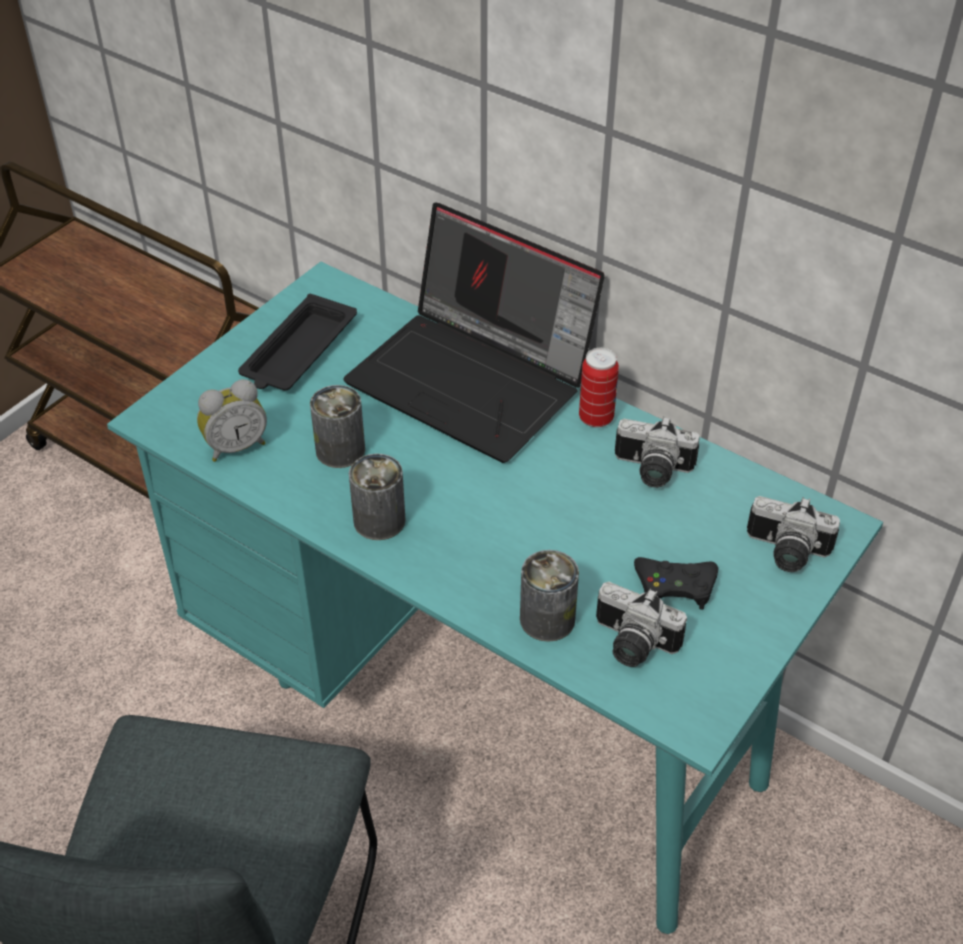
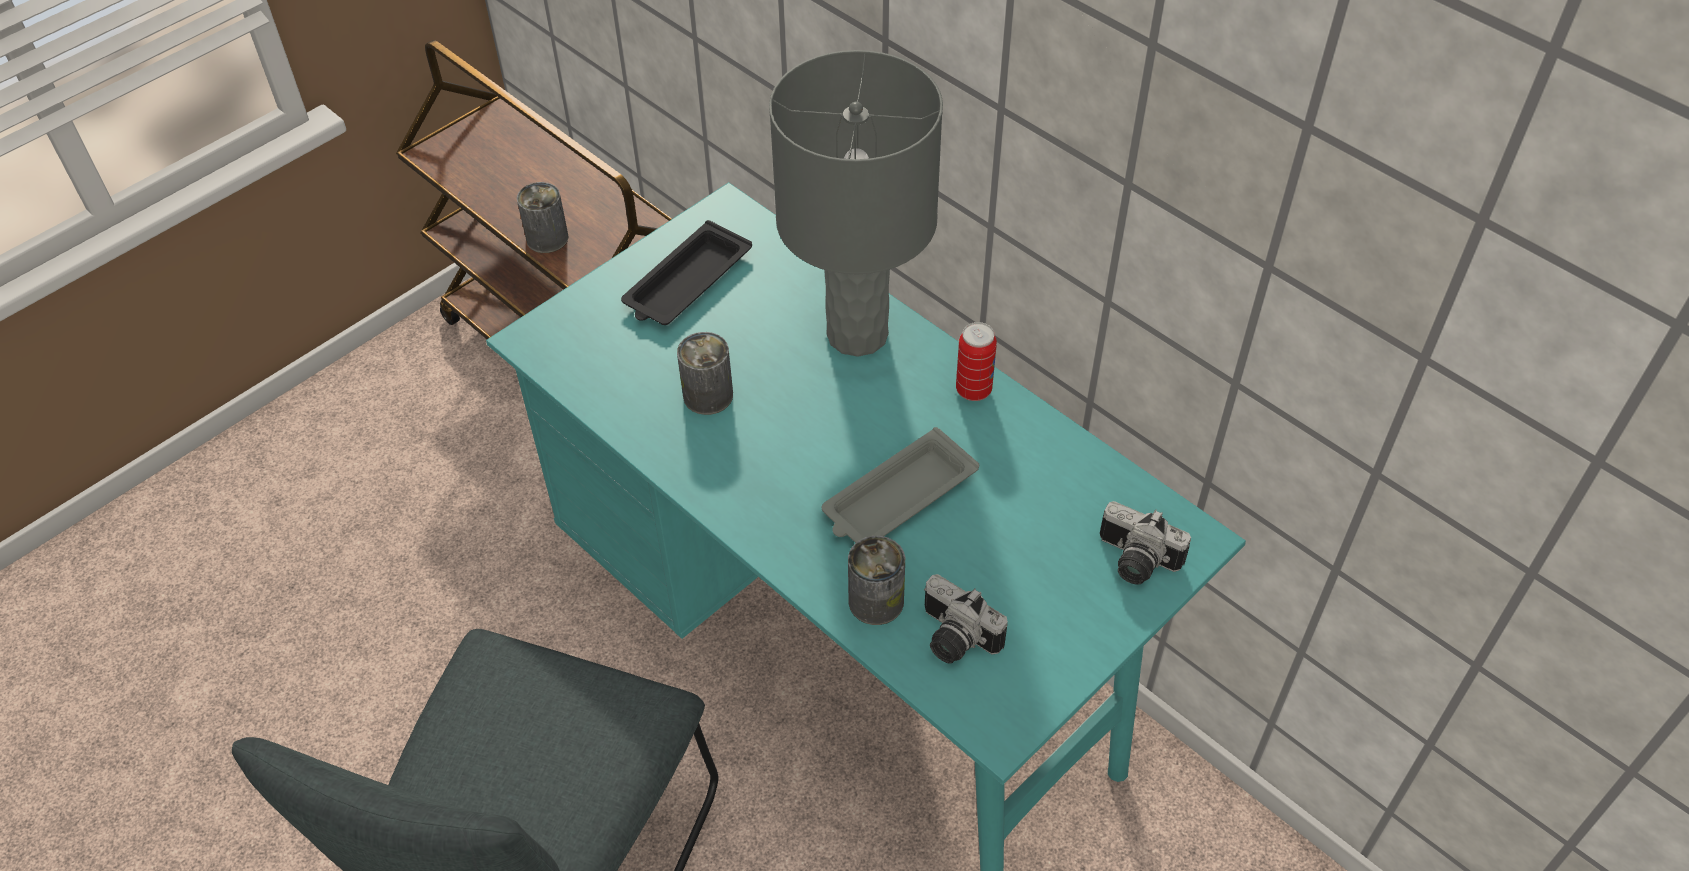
camera: 10 degrees right, 5 degrees up
alarm clock [197,379,267,462] -> none
laptop [343,202,605,463] -> grey table lamp [769,50,943,357]
can [349,454,405,540] -> can moved to [517,182,569,253]
camera [615,416,700,488] -> none
black game controller [634,557,718,610] -> none
none -> grey tray [822,427,979,543]

